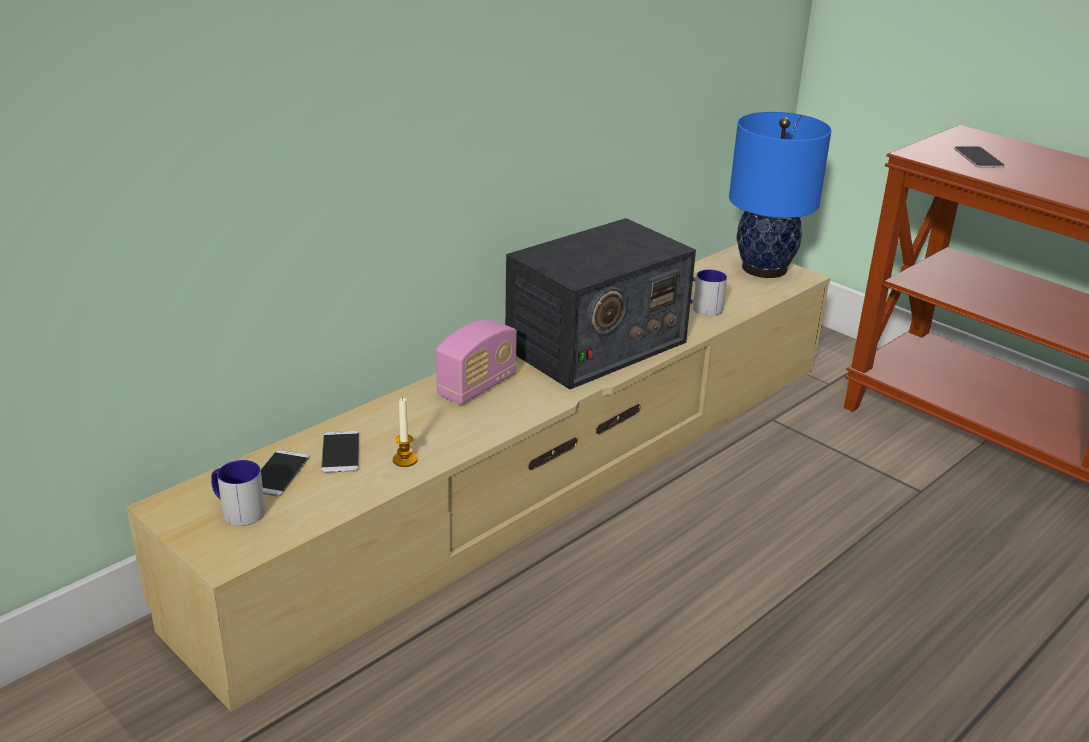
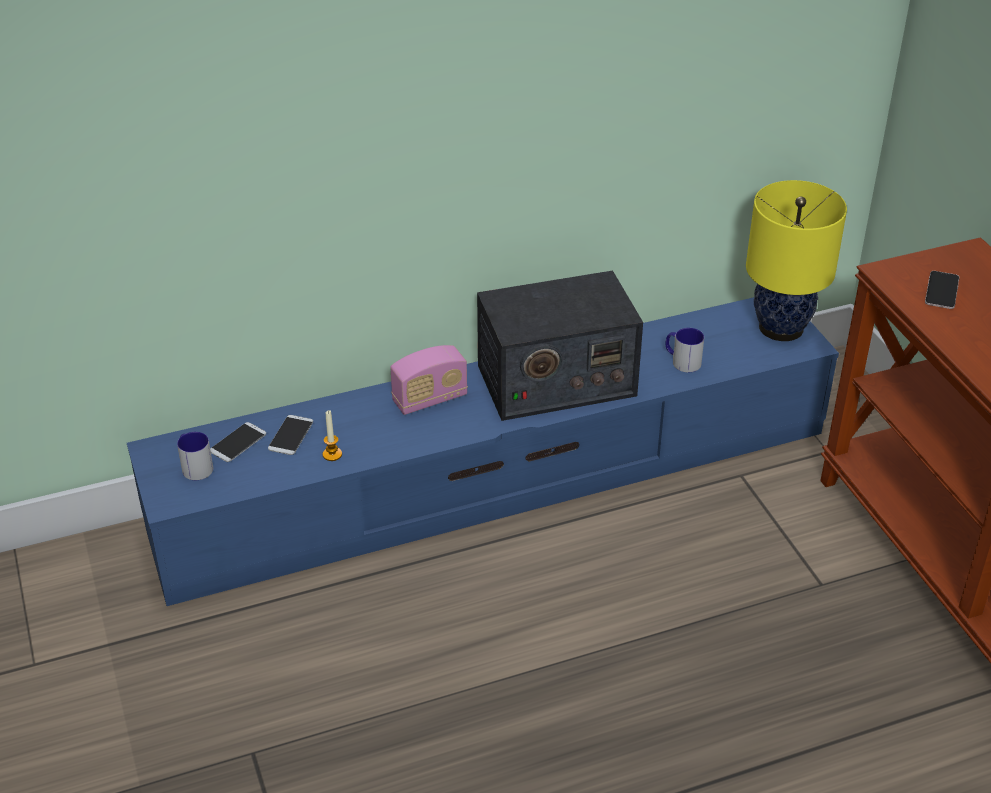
camera: 25 degrees right, 10 degrees up
beige tv stand [126,244,830,712] -> blue tv stand [127,297,839,606]
blue table lamp [729,112,832,278] -> yellow table lamp [746,180,847,341]

